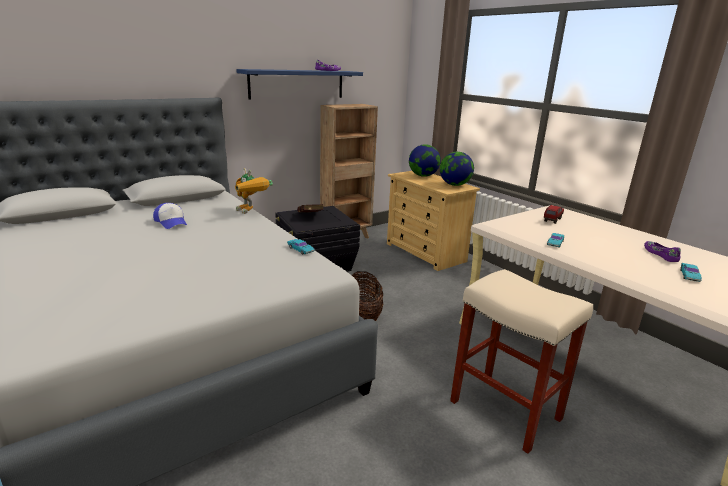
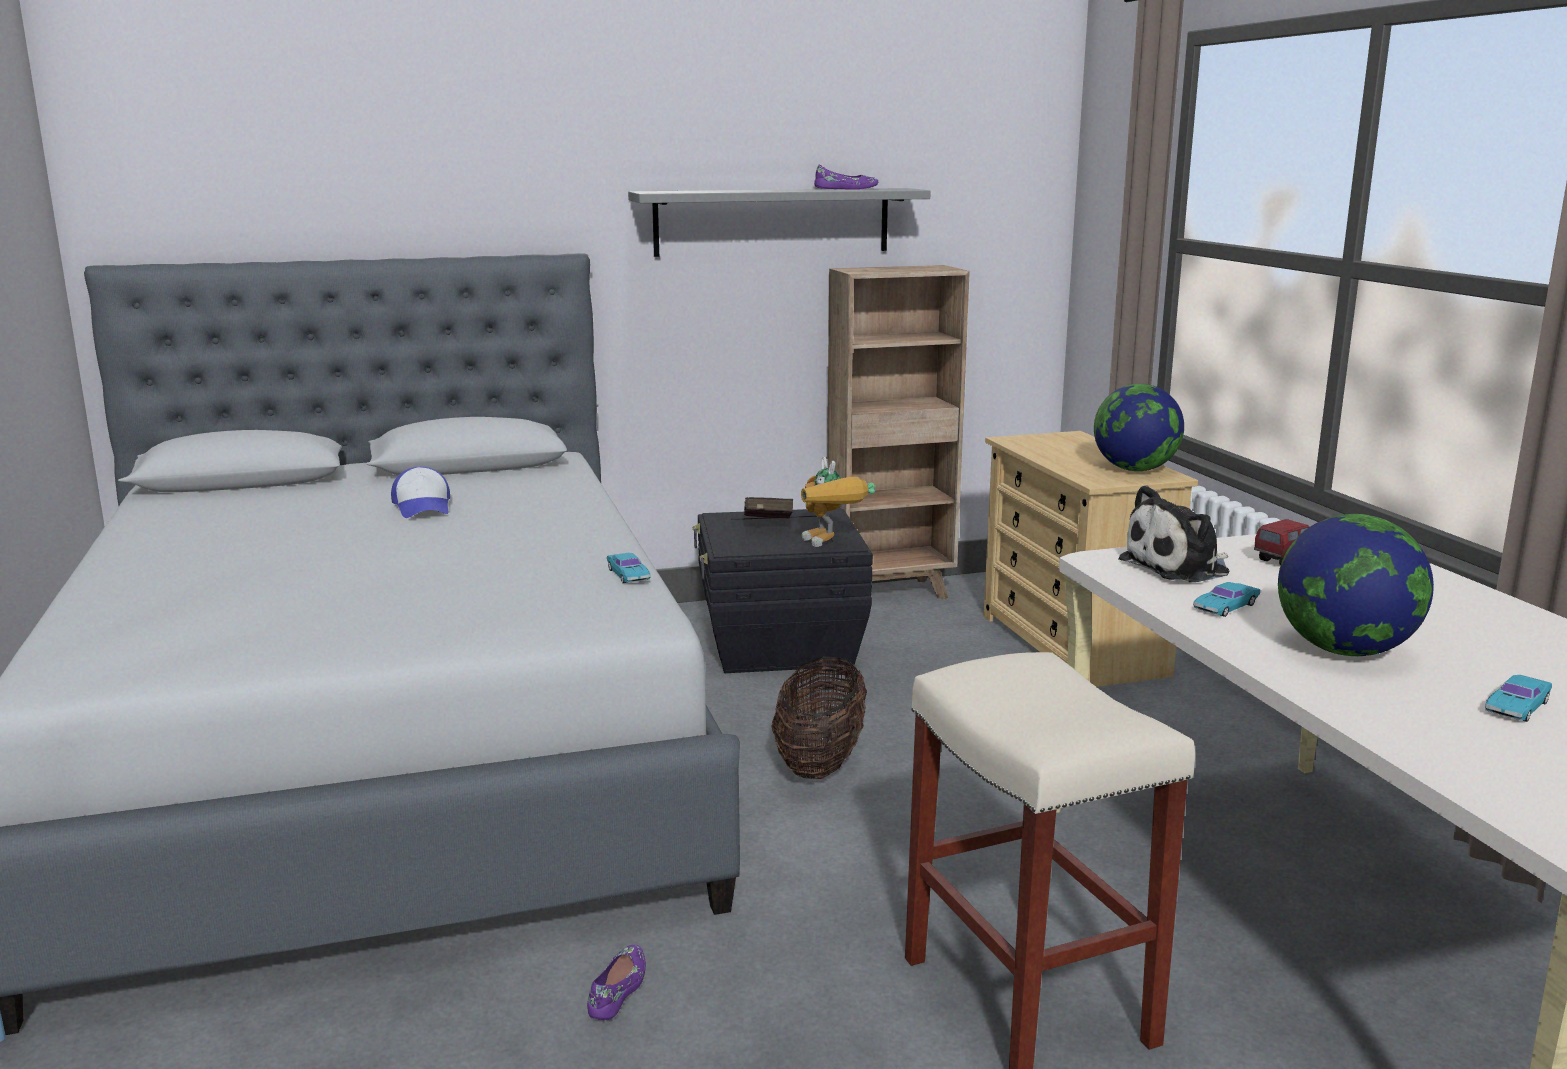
camera: 20 degrees right, 5 degrees down
toy robot [235,168,273,214] -> toy robot moved to [801,457,875,547]
blue shelf [236,69,363,99] -> grey shelf [628,188,931,257]
globe [409,144,441,177] -> globe moved to [1278,514,1434,656]
purple shoe [644,241,681,262] -> purple shoe moved to [587,944,646,1020]
none -> plush toy [1118,485,1230,582]

